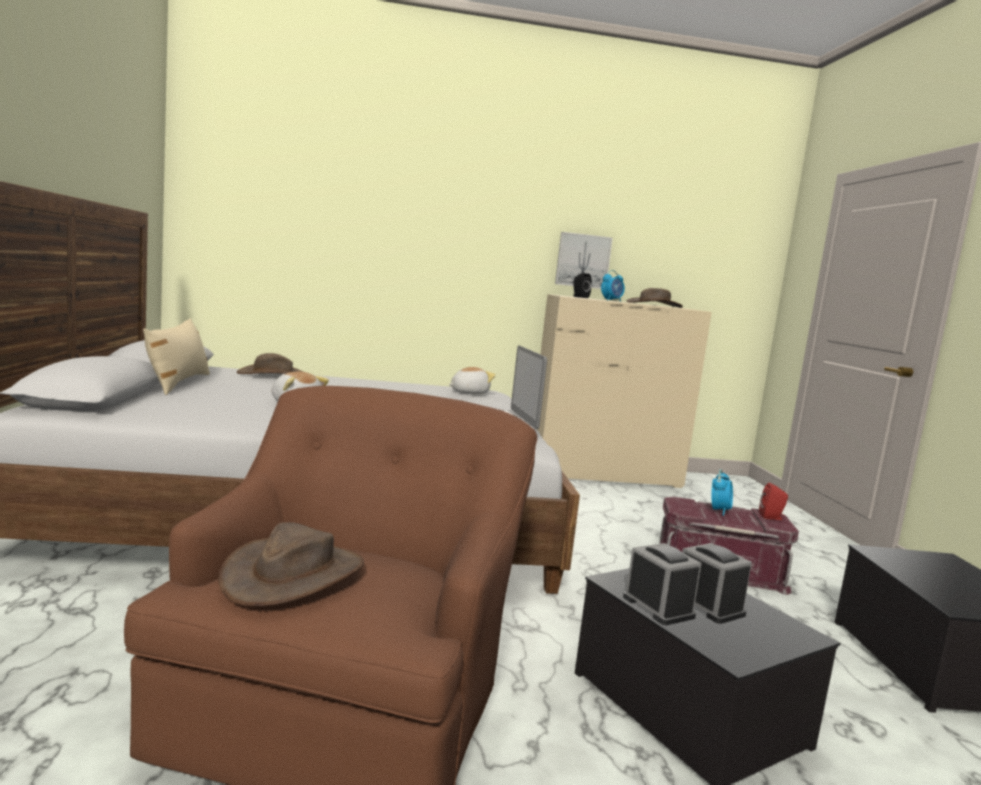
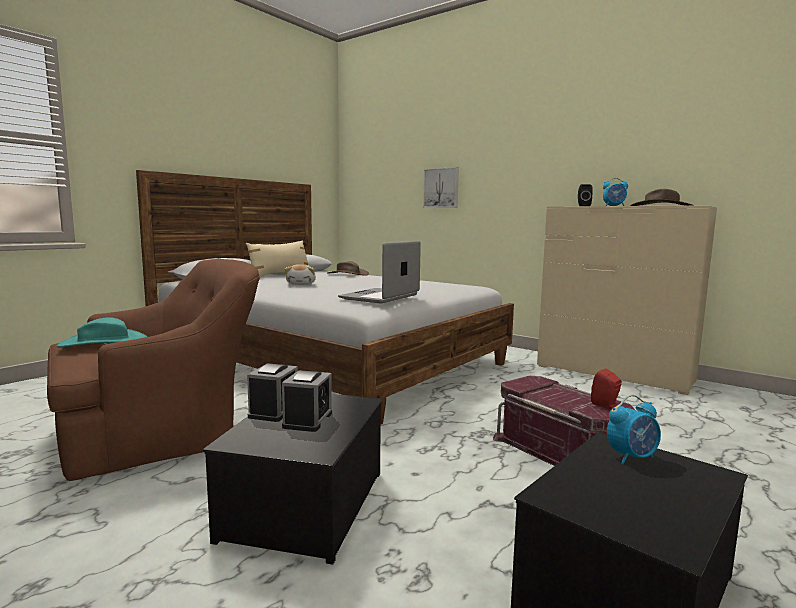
camera: 45 degrees right, 0 degrees up
brown hat [218,522,364,606] -> turquoise hat [56,317,147,348]
plush toy [448,367,496,394] -> none
picture [555,232,613,289] -> picture moved to [423,167,459,208]
alarm clock [711,469,733,516] -> alarm clock moved to [607,395,661,464]

